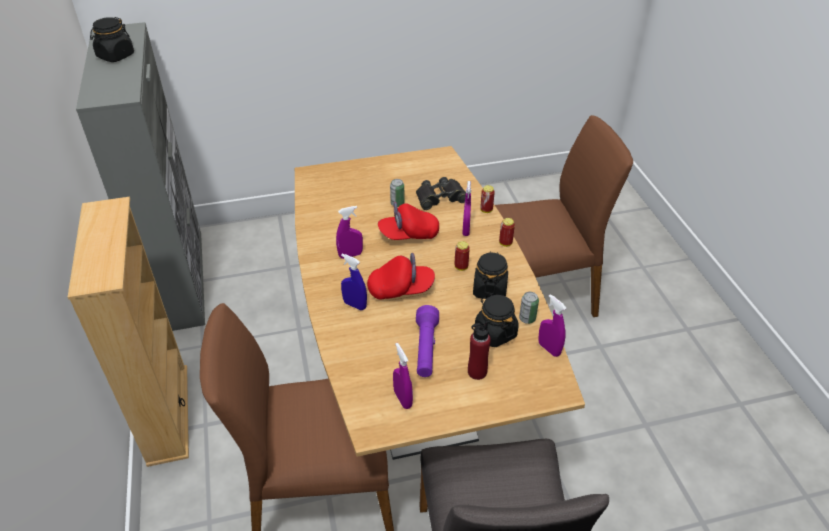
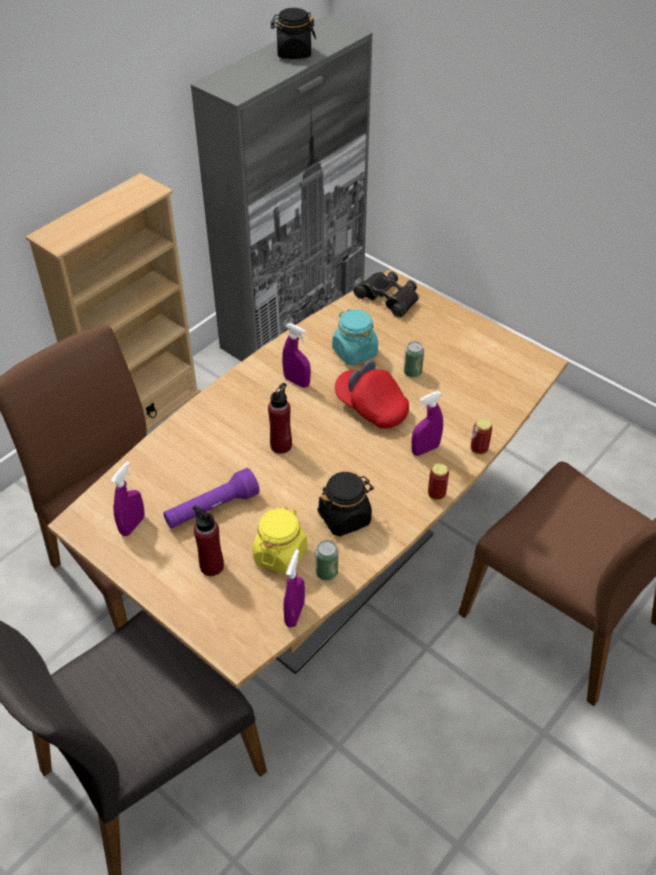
camera: 55 degrees right, 5 degrees up
blue spray bottle [341,254,367,310] -> none
red cap [367,253,435,300] -> red bottle [268,383,292,454]
black binoculars [416,177,466,210] -> black binoculars moved to [353,271,419,318]
can [455,241,470,271] -> none
black jar [474,294,519,347] -> yellow jar [252,506,307,574]
none -> turquoise jar [332,309,378,365]

